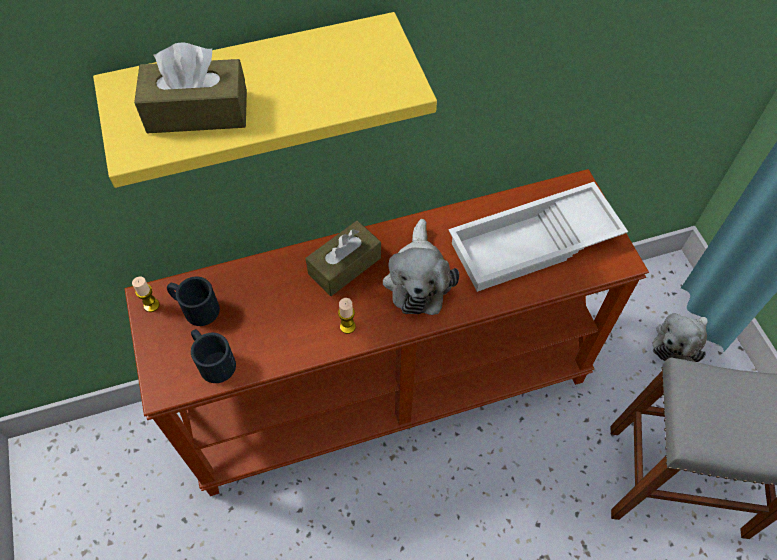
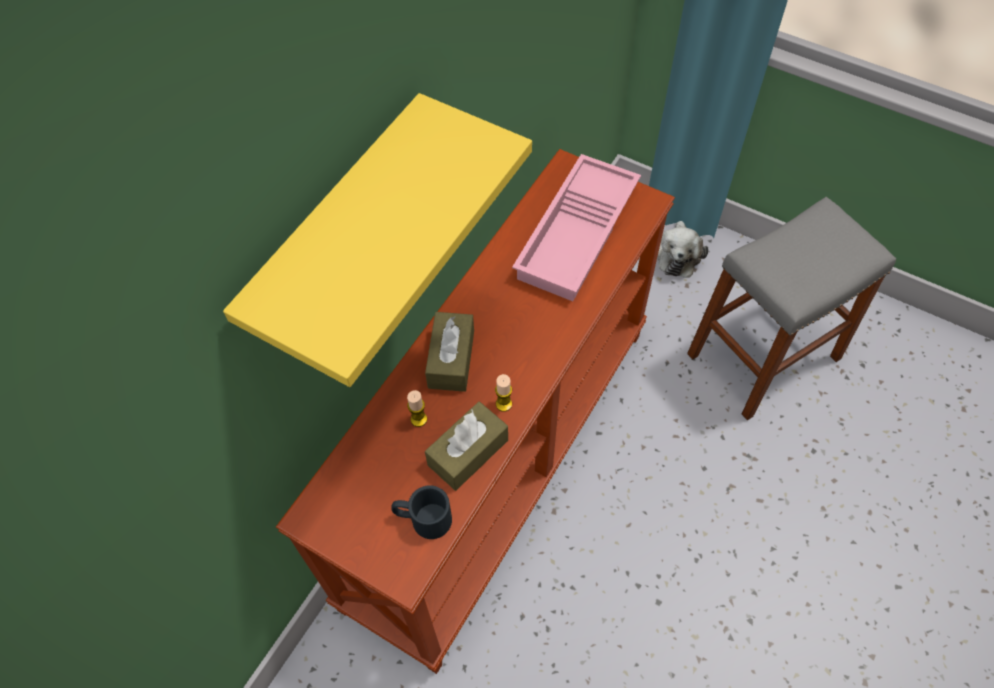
camera: 40 degrees left, 0 degrees up
candle [132,276,159,312] -> candle moved to [407,390,427,427]
brown tissue box [134,42,247,133] -> brown tissue box moved to [425,401,508,491]
black mug [167,277,220,326] -> none
plush toy [383,219,459,315] -> none
white tray [449,182,628,292] -> pink tray [512,154,641,301]

